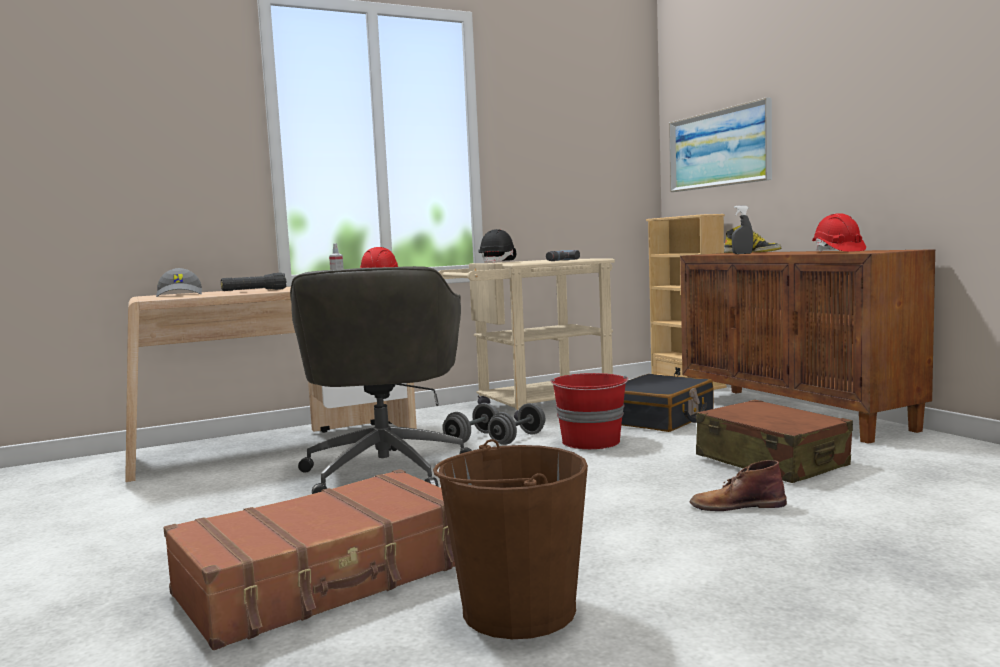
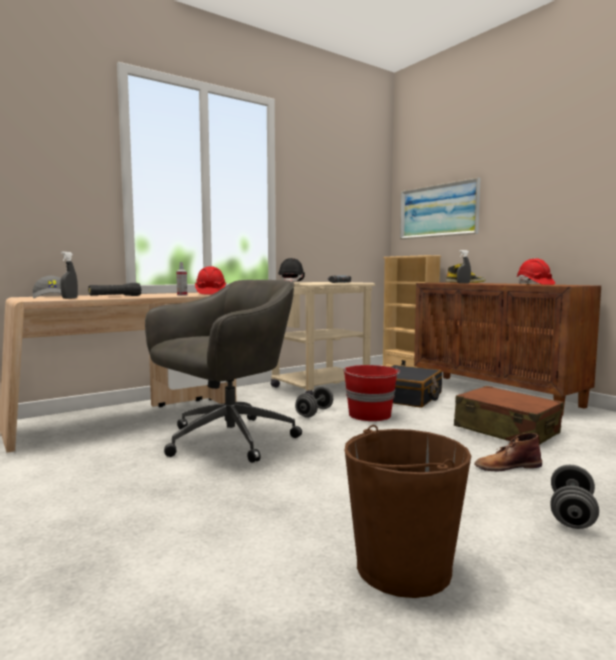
camera: 10 degrees left, 0 degrees up
brown suitcase [164,469,455,650] -> none
grey office chair [290,266,472,494] -> grey office chair turned 120 degrees counterclockwise [145,280,302,463]
grey dumbbell [443,403,499,443] -> grey dumbbell moved to [550,465,599,529]
none -> grey spray bottle [60,251,78,299]

